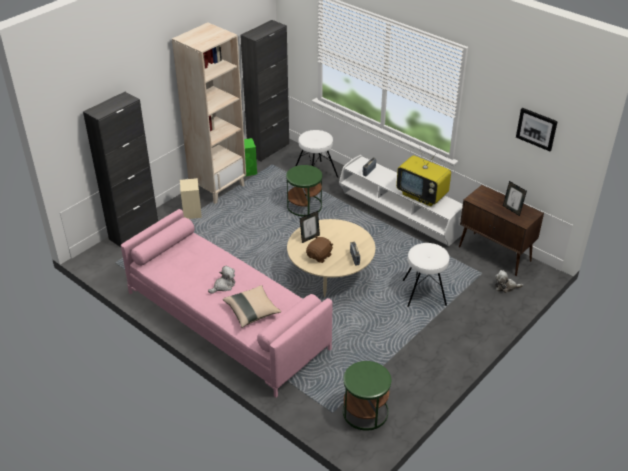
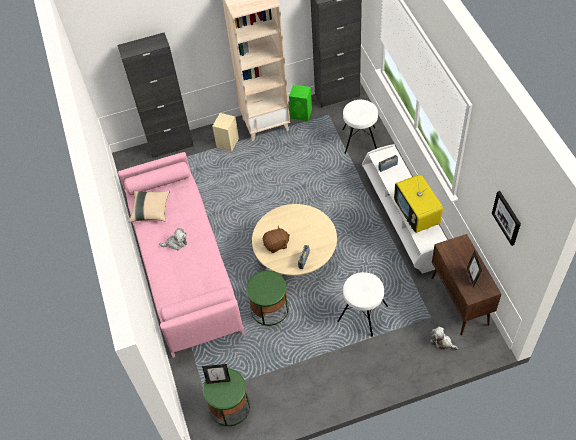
camera: 35 degrees right, 15 degrees up
beige pillow [223,285,281,328] -> beige pillow moved to [129,191,170,222]
green side table [286,165,322,217] -> green side table moved to [246,271,289,326]
picture frame [300,211,320,243] -> picture frame moved to [202,364,230,384]

